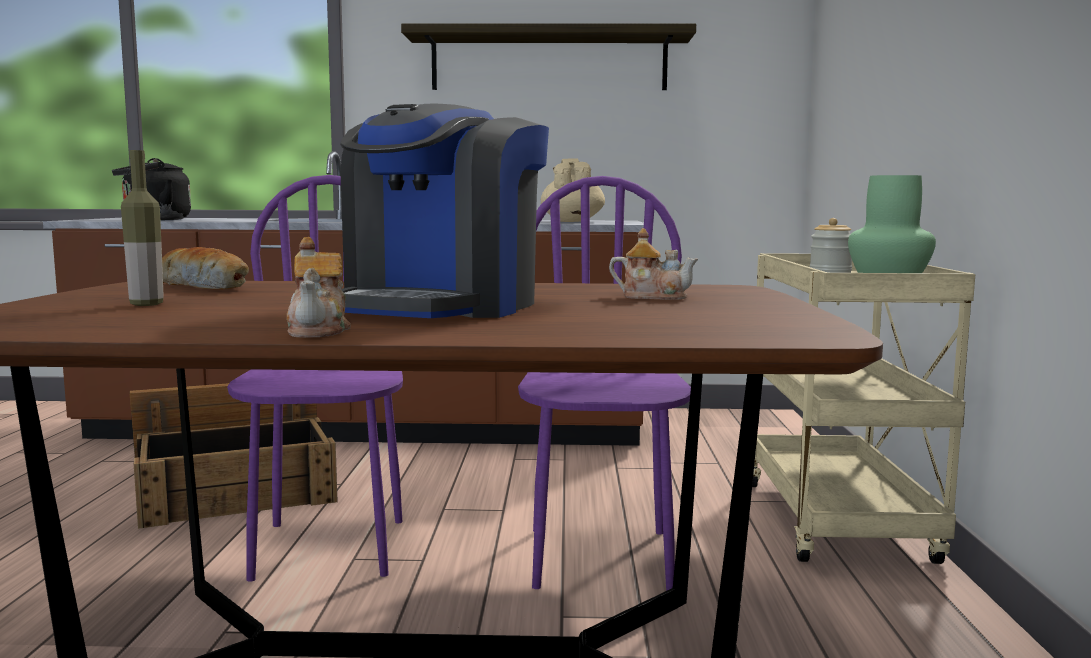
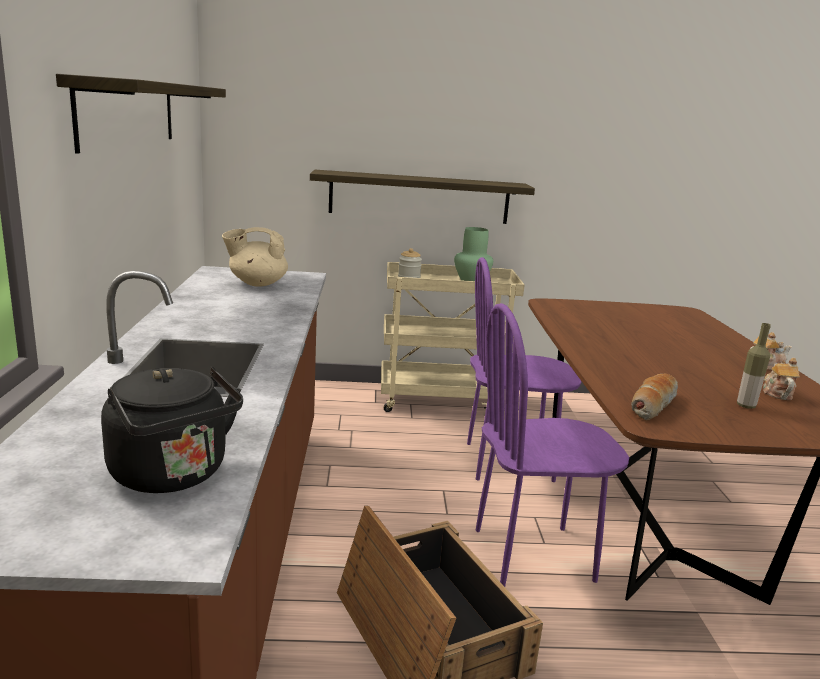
camera: 95 degrees left, 10 degrees up
coffee machine [340,103,549,318] -> none
teapot [609,228,698,300] -> teapot moved to [763,358,800,400]
none -> shelf [310,170,535,224]

